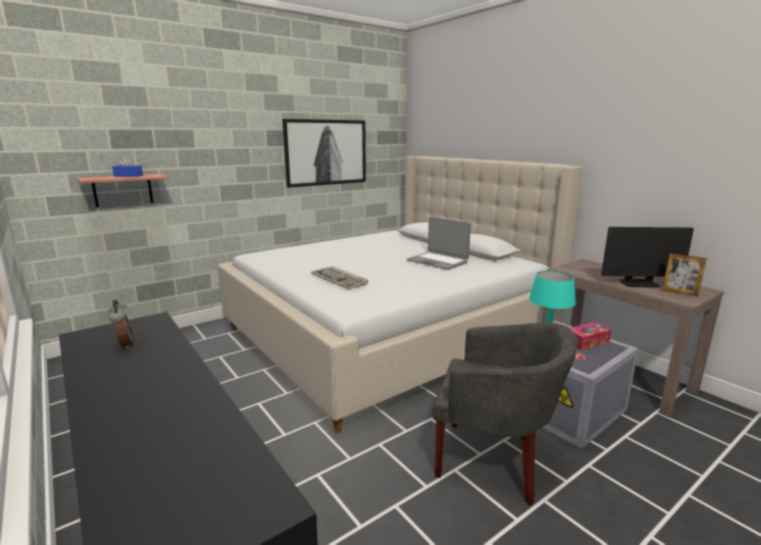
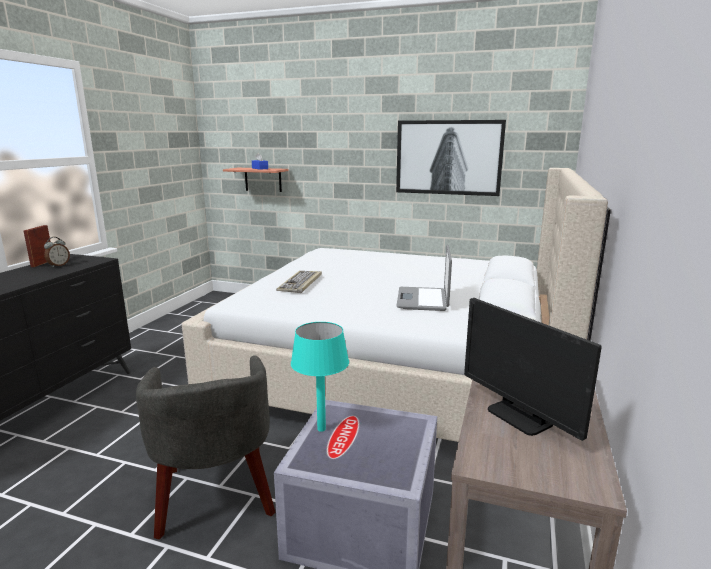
camera: 55 degrees right, 0 degrees up
tissue box [570,322,611,350] -> none
picture frame [662,253,707,297] -> picture frame moved to [24,225,51,267]

